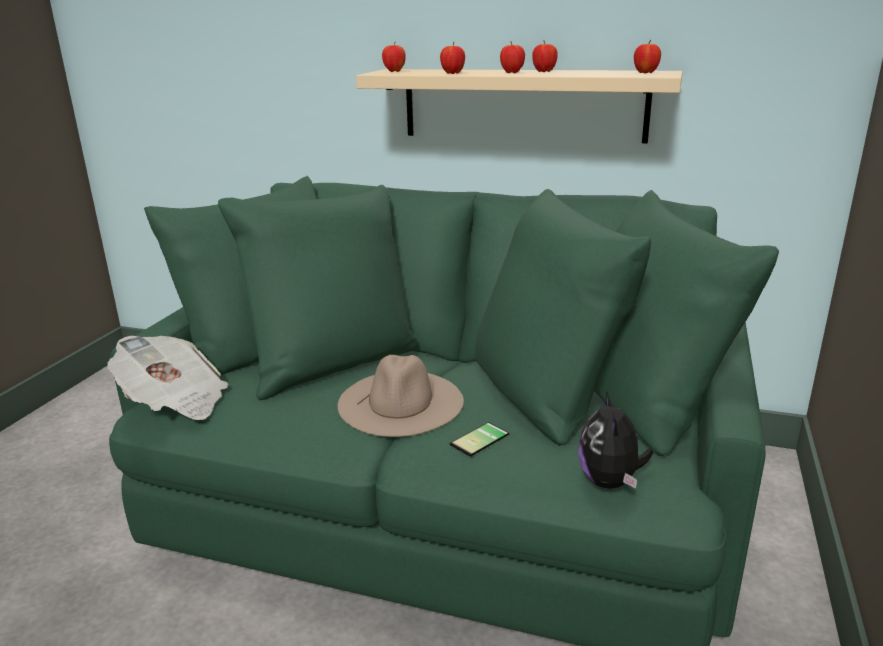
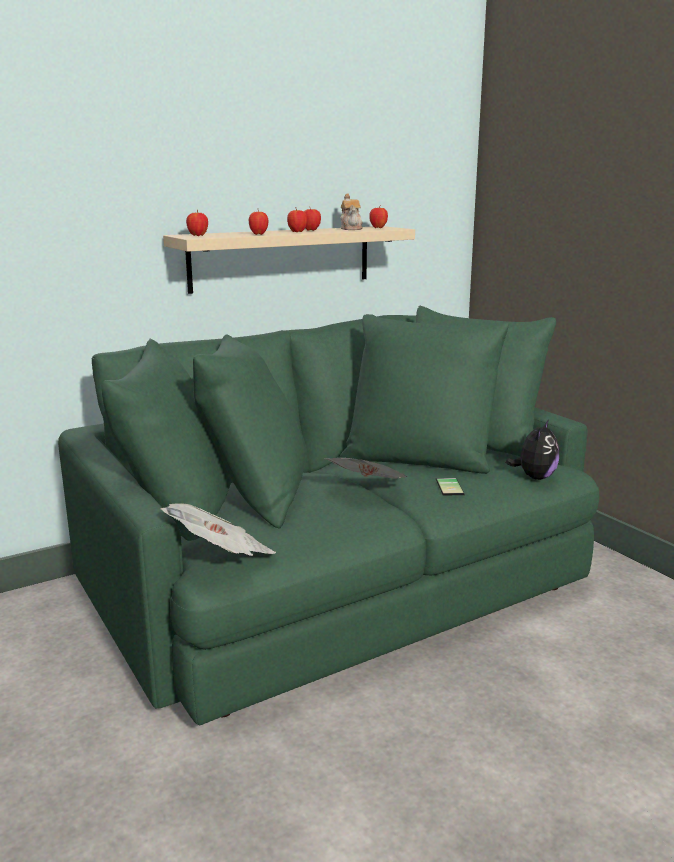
camera: 50 degrees left, 5 degrees down
beige hat [338,355,464,437] -> newspaper [322,458,407,478]
plush toy [578,391,653,489] -> plush toy turned 105 degrees counterclockwise [506,420,560,480]
none -> teapot [340,193,363,230]

